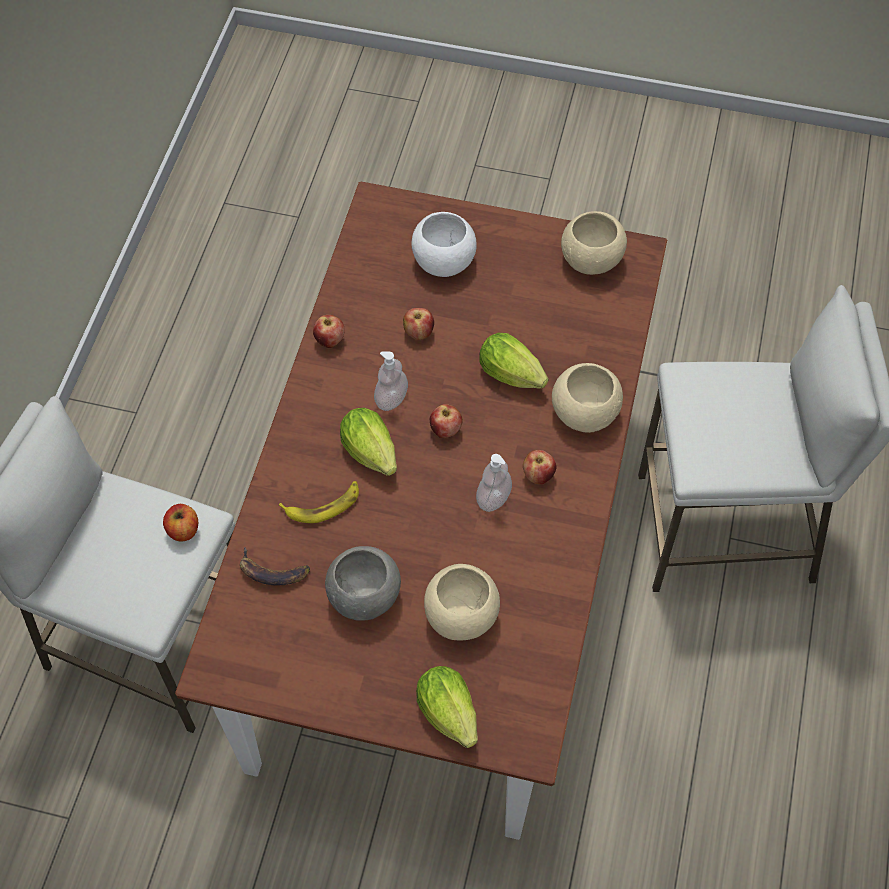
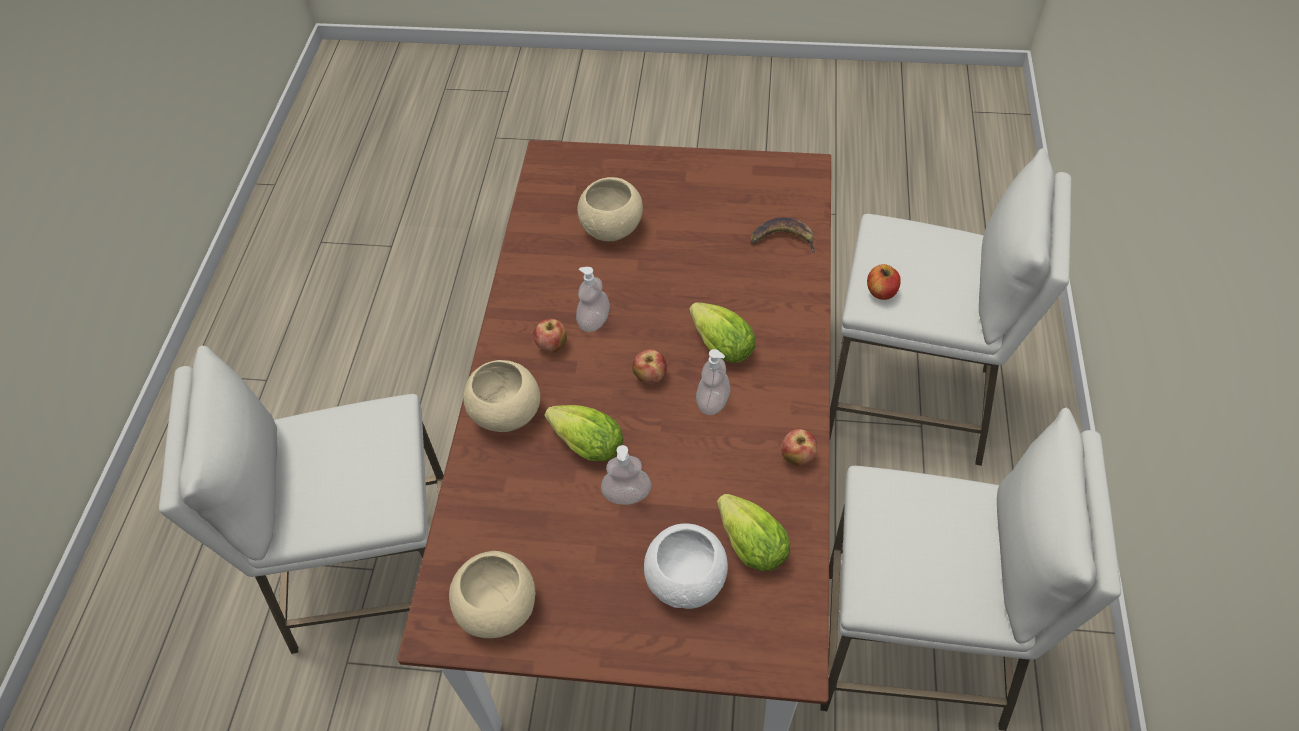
camera: 175 degrees right, 5 degrees down
banana [279,481,359,523] -> none
grey bowl [325,546,401,621] -> none
apple [403,308,434,340] -> none
lettuce [416,666,477,748] -> lettuce moved to [717,494,790,571]
none -> soap dispenser [601,445,651,505]
none -> white stool [820,408,1121,731]

